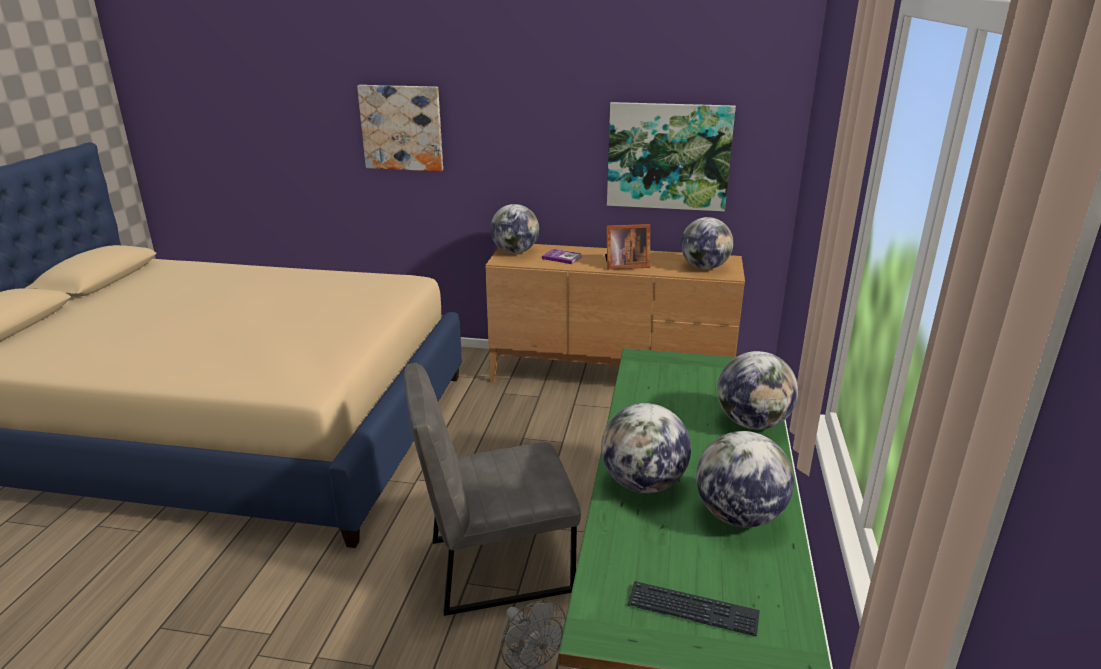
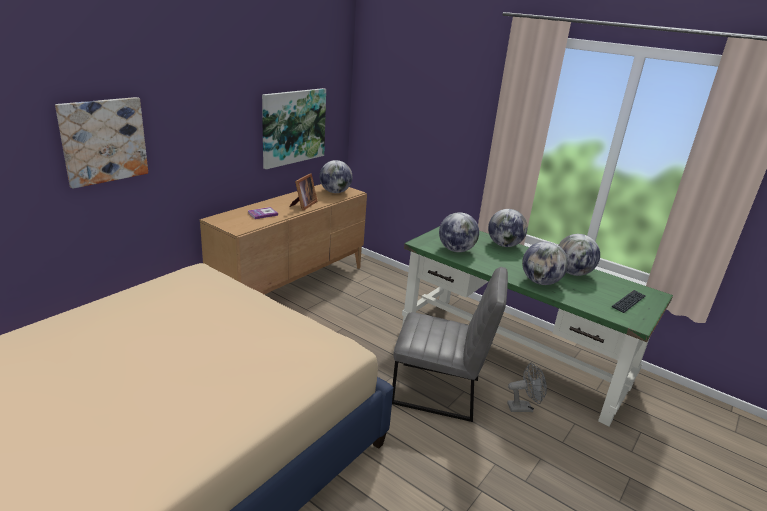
camera: 65 degrees left, 0 degrees up
grey chair [404,363,581,616] -> grey chair turned 90 degrees counterclockwise [392,267,508,422]
globe [490,204,539,253] -> globe moved to [439,212,479,252]

